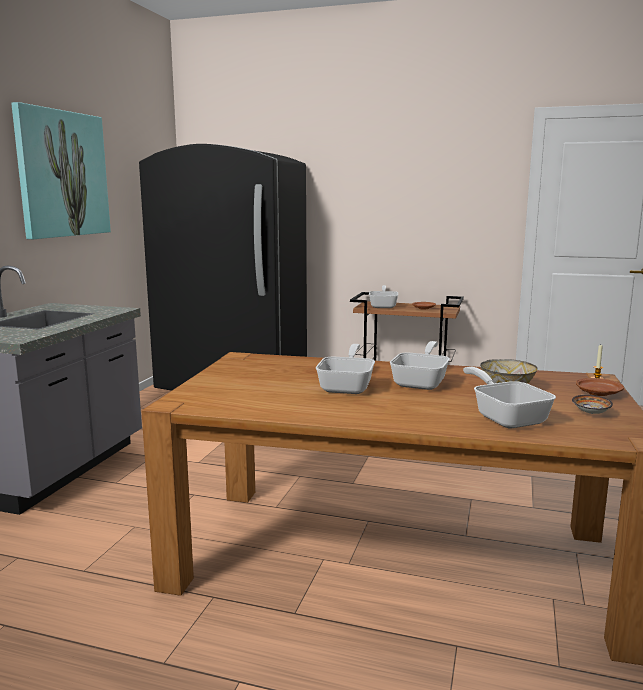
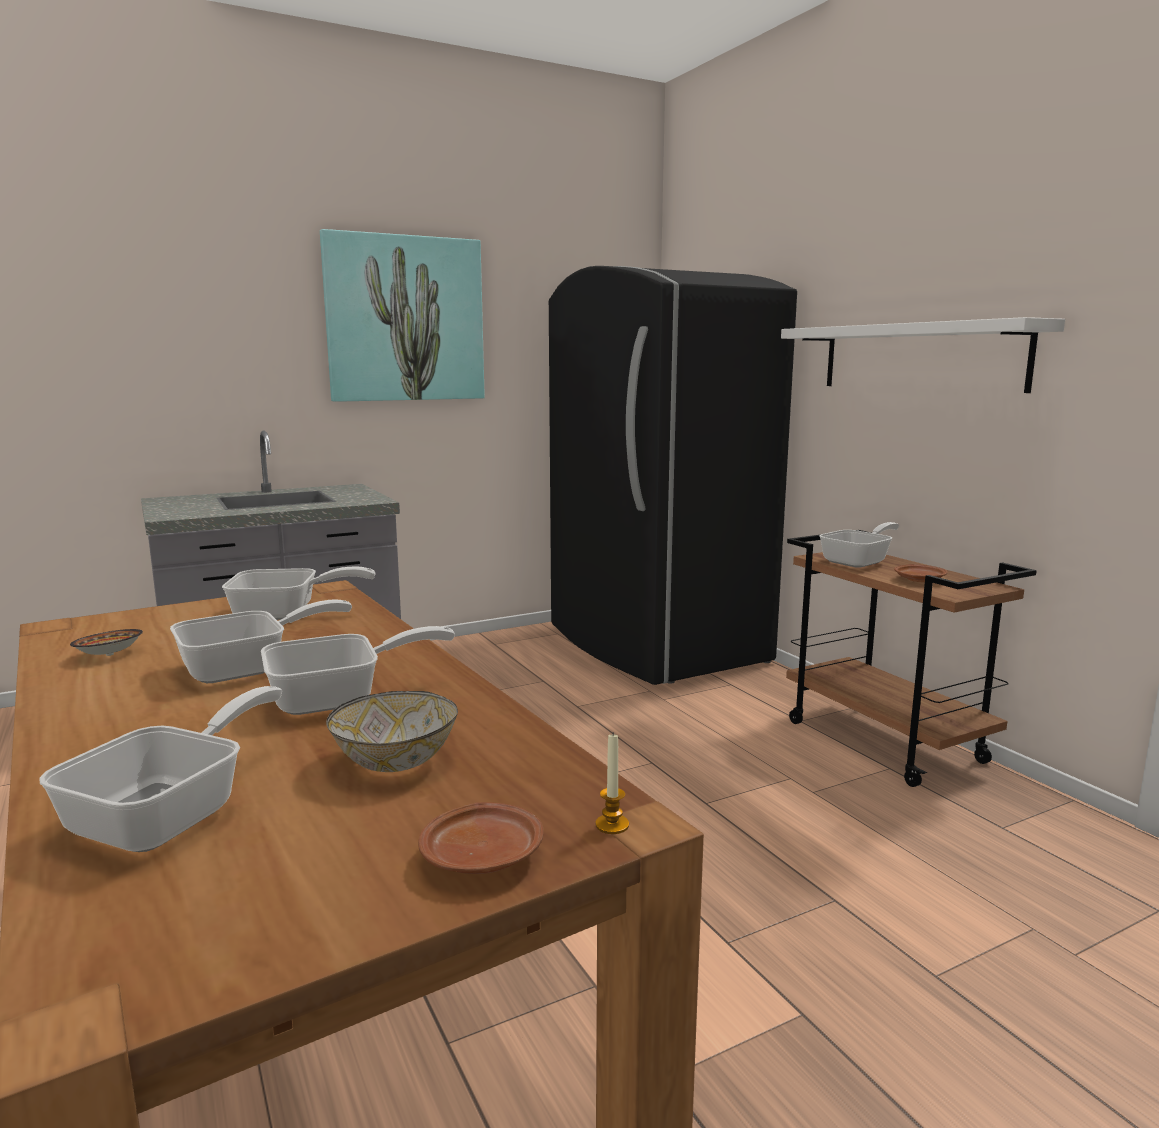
camera: 45 degrees right, 0 degrees up
bowl [572,395,613,414] -> bowl moved to [70,629,143,656]
none -> frying pan [222,566,376,620]
none -> white shelf [781,317,1065,393]

